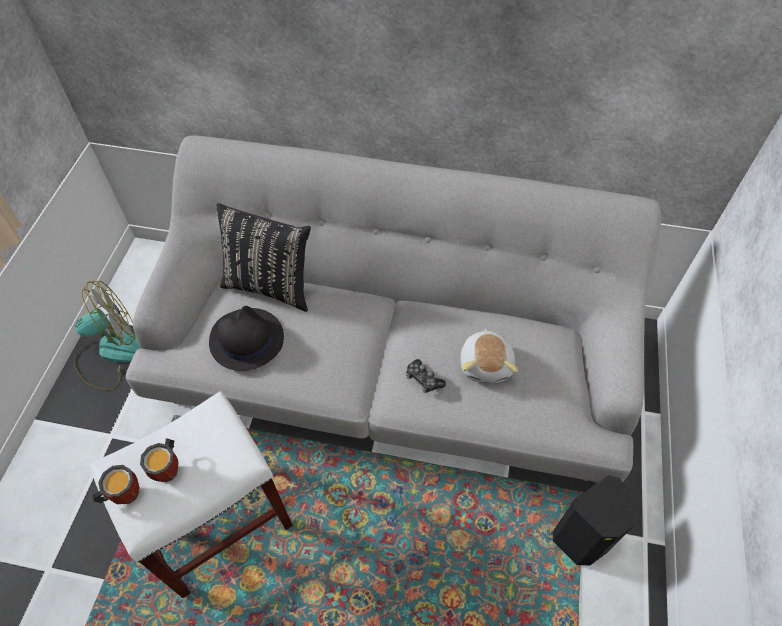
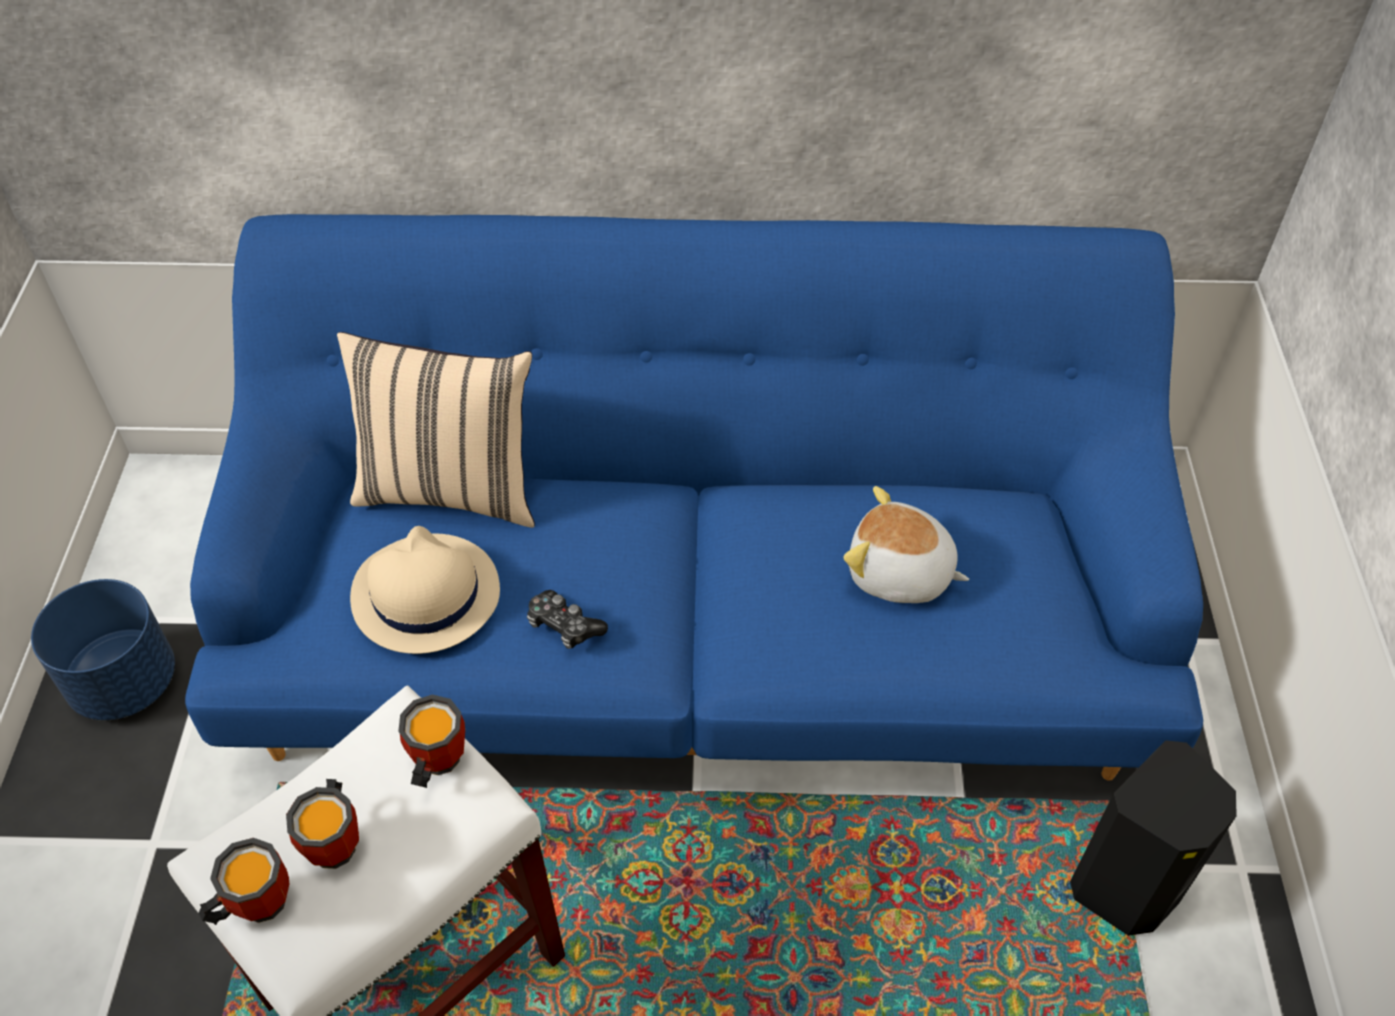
camera: 10 degrees left, 5 degrees down
fan [74,281,140,390] -> blue planter [31,579,175,720]
grey sofa [126,136,661,482] -> blue sofa [185,214,1203,781]
black hat [209,306,284,371] -> beige hat [350,526,500,654]
black pillow [216,203,311,312] -> beige pillow [337,332,535,528]
game controller [406,359,446,393] -> game controller moved to [527,590,608,649]
plush toy [460,328,518,383] -> plush toy turned 120 degrees clockwise [844,486,969,603]
none -> mug [398,694,465,788]

